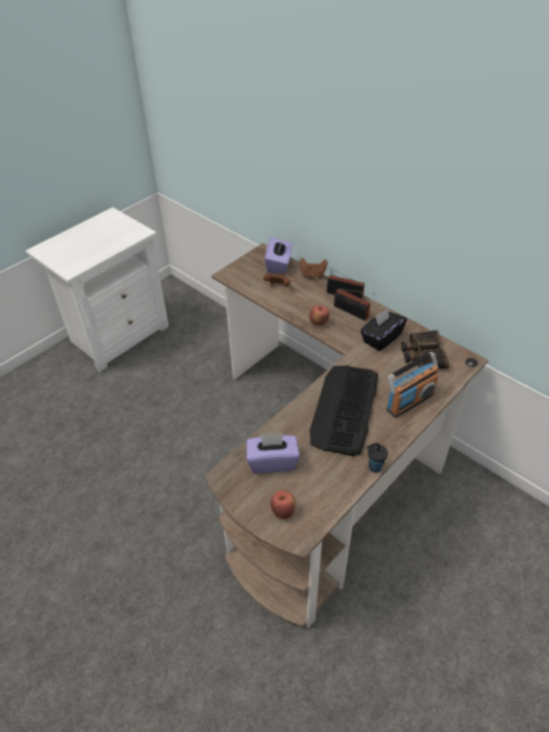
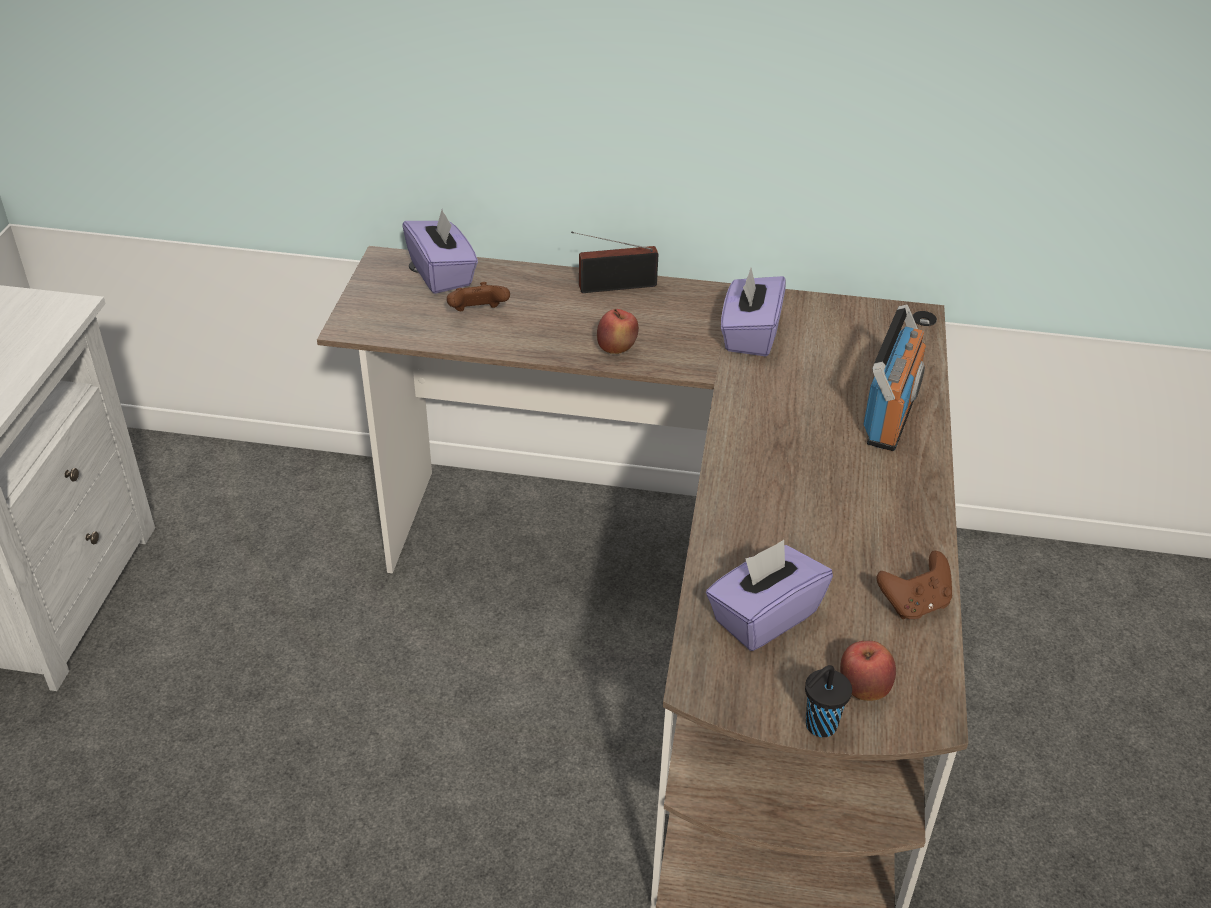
camera: 35 degrees left, 5 degrees down
brown game controller [300,258,328,278] -> brown game controller moved to [877,551,952,619]
keyboard [310,365,378,456] -> none
radio [334,289,372,321] -> none
black tissue box [360,308,407,351] -> purple tissue box [721,268,786,357]
black cup [367,443,388,473] -> black cup moved to [805,665,852,737]
binoculars [401,330,449,369] -> none

